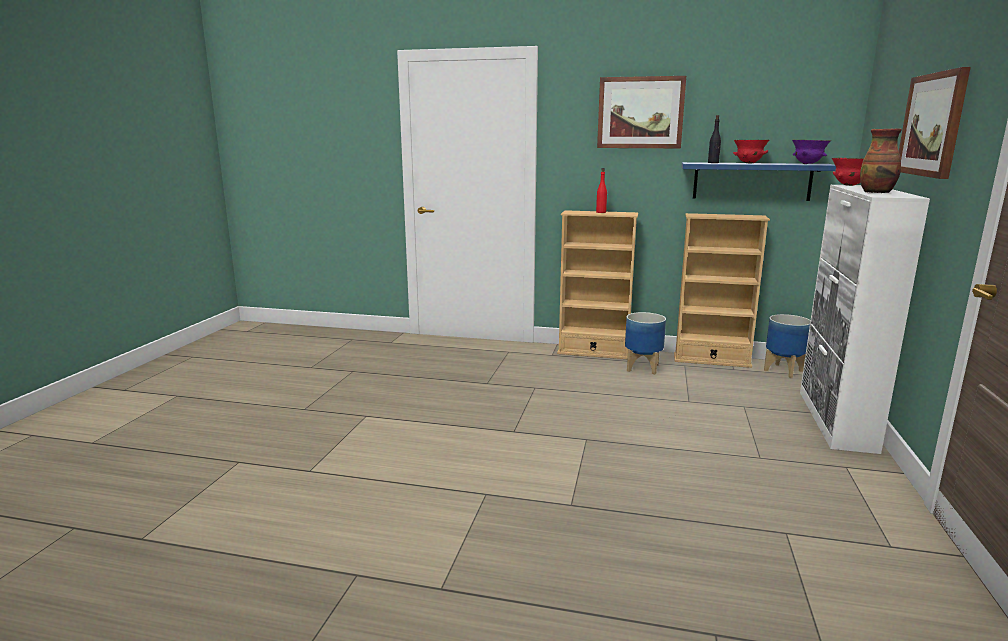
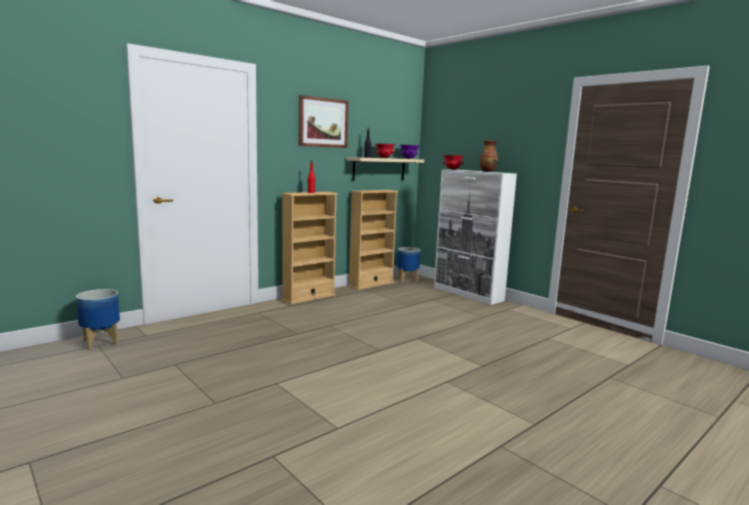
camera: 55 degrees left, 5 degrees down
planter [625,312,666,375] -> planter moved to [76,289,120,350]
blue shelf [682,162,836,201] -> beige shelf [346,157,424,181]
picture [899,67,971,179] -> none

